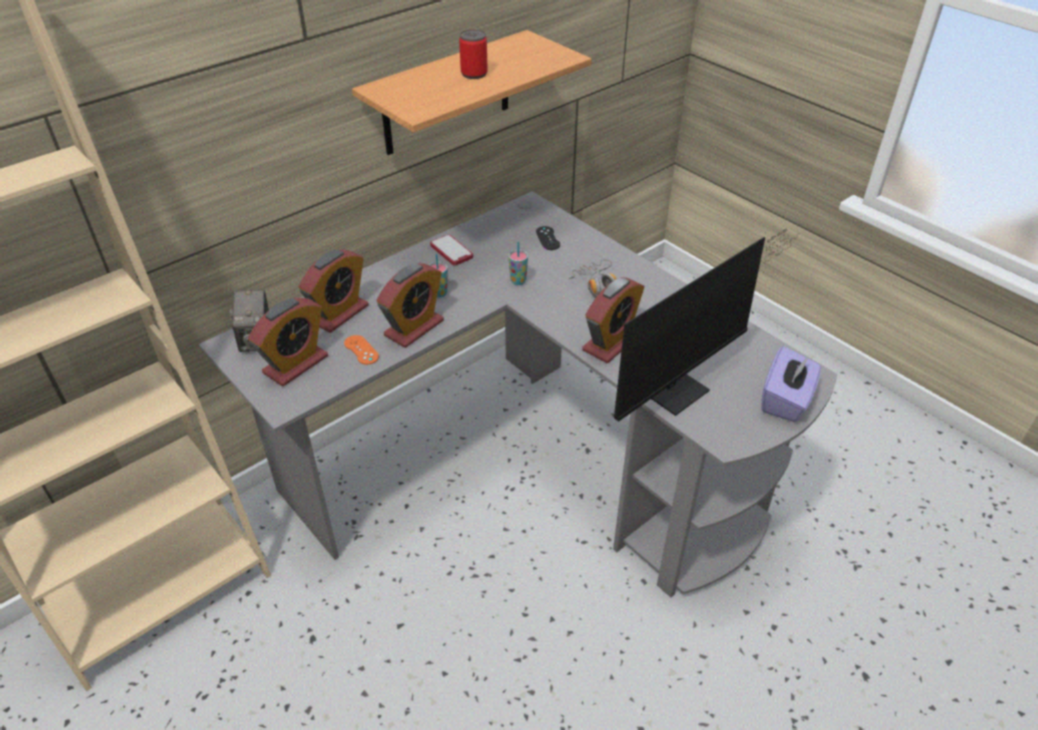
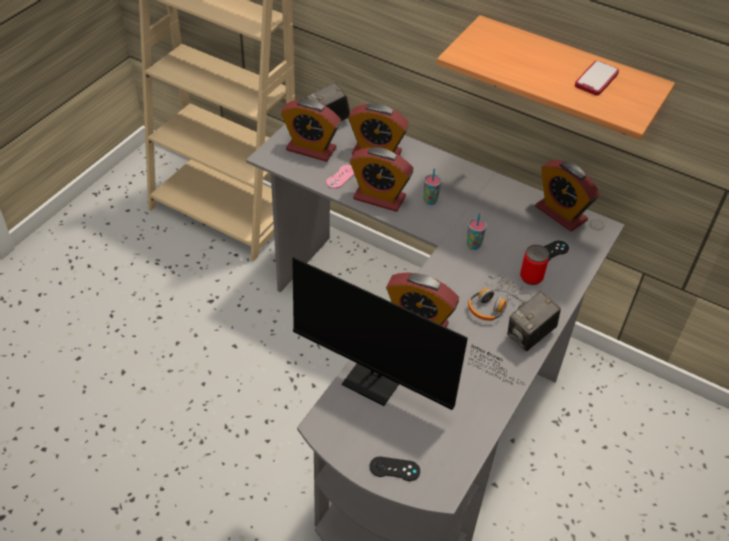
camera: 70 degrees right, 5 degrees up
orange game controller [344,335,379,365] -> pink game controller [326,165,354,188]
phone [430,235,473,266] -> phone moved to [575,61,619,96]
can [459,29,488,79] -> can moved to [520,245,549,285]
purple tissue box [761,346,821,422] -> black game controller [369,457,420,481]
none -> camera [507,291,561,351]
none -> alarm clock [535,160,600,231]

